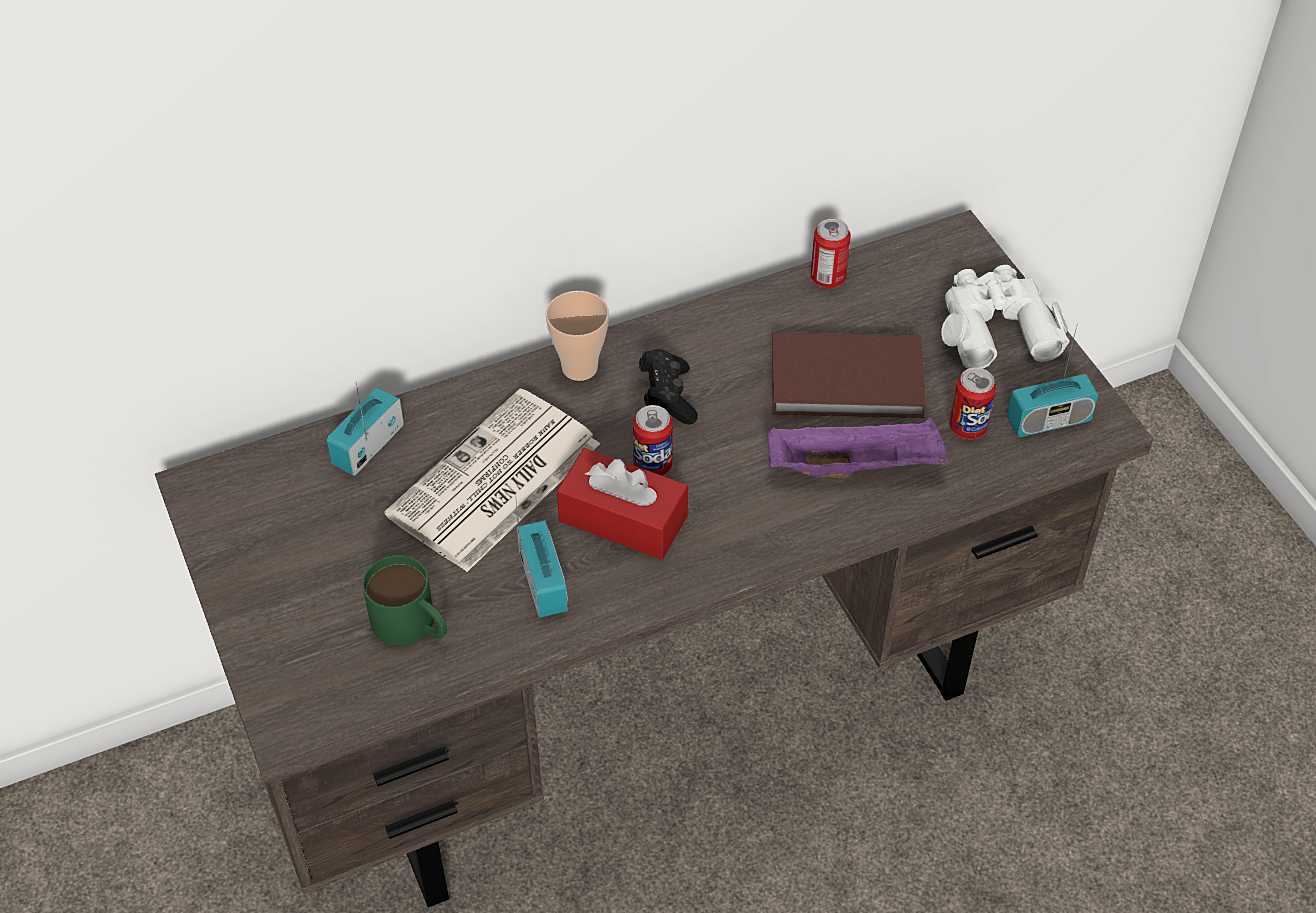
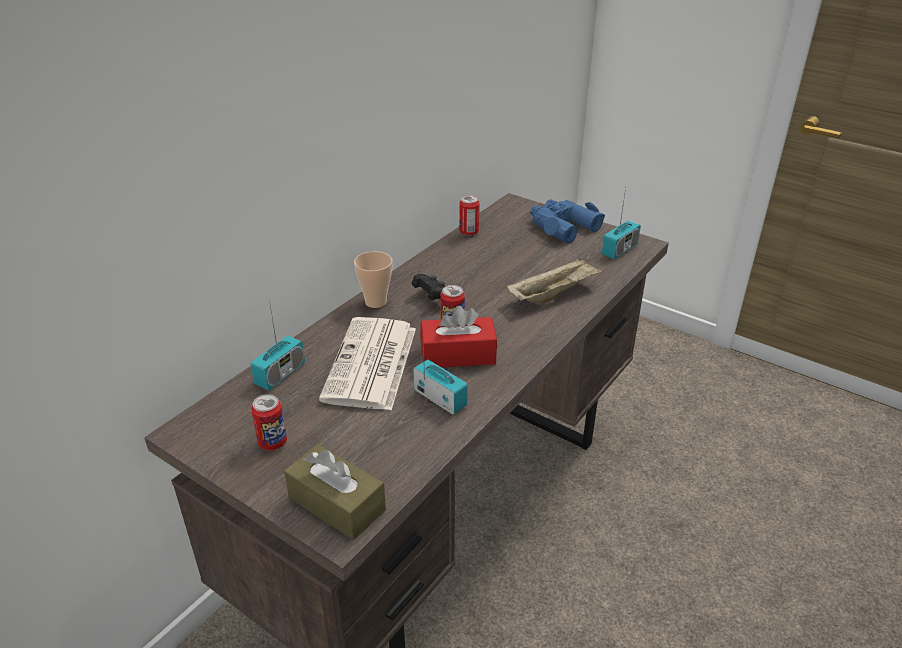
camera: 30 degrees left, 15 degrees down
radio [327,384,404,476] -> radio turned 150 degrees counterclockwise [251,299,305,391]
green mug [362,555,447,645] -> none
purple tray [768,418,949,478] -> beige tray [507,257,603,303]
brown book [772,332,926,418] -> none
white binoculars [941,265,1070,369] -> blue binoculars [530,199,605,244]
can [949,367,996,439] -> can moved to [251,394,287,451]
none -> brown tissue box [284,444,386,540]

